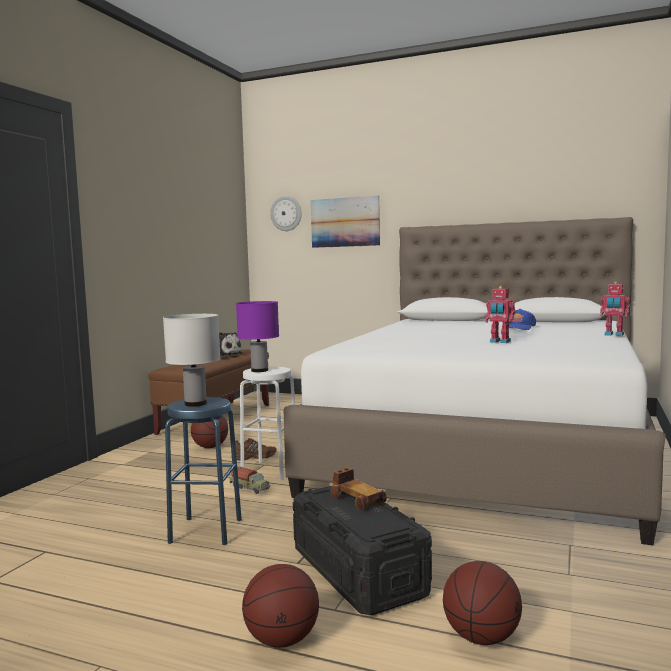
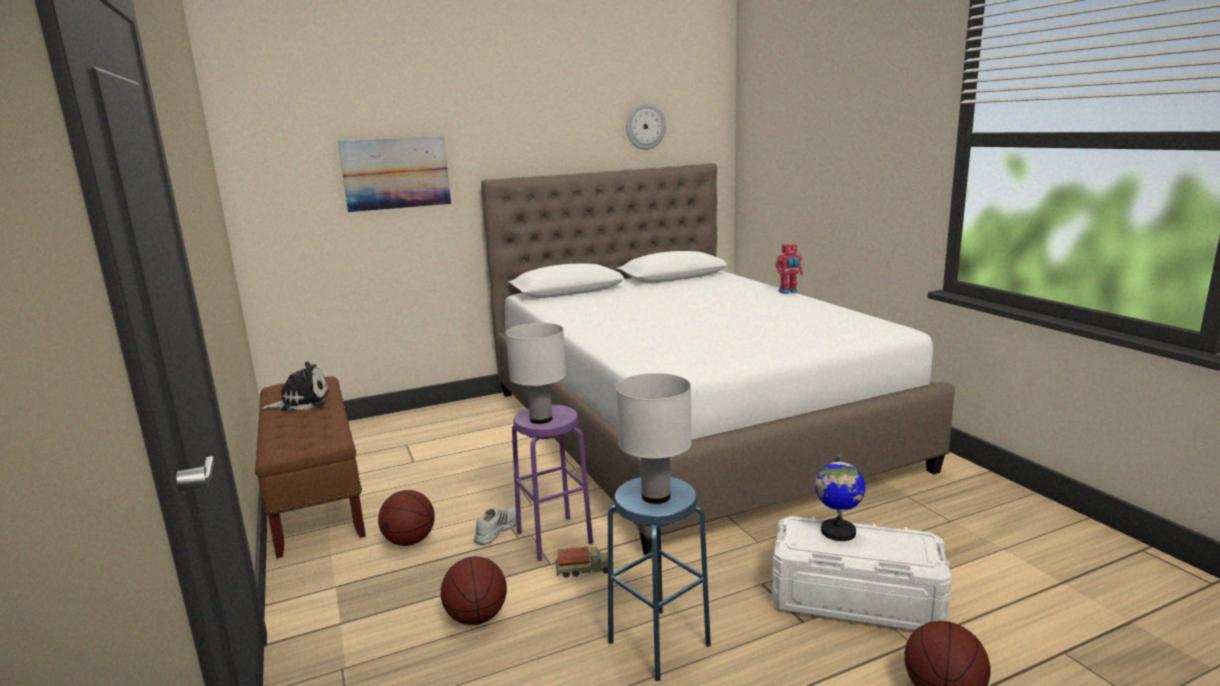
camera: 45 degrees left, 10 degrees up
brown shoe [231,438,277,461] -> white shoe [474,507,516,545]
purple table lamp [236,301,279,372] -> white table lamp [506,323,566,424]
white stool [240,366,295,480] -> purple stool [512,405,593,561]
wall clock [270,196,302,231] -> wall clock moved to [626,103,666,150]
black storage box [293,486,432,615] -> white storage box [772,516,952,631]
toy car [331,468,387,511] -> globe [815,454,866,541]
basketball [443,561,522,645] -> basketball moved to [441,556,507,625]
toy robot [485,286,516,343] -> none
blue cap [508,309,536,330] -> none

